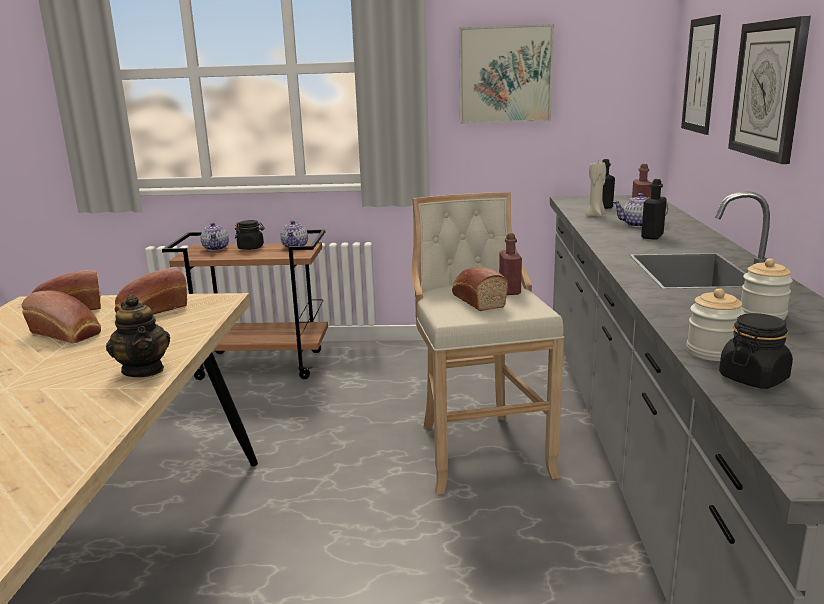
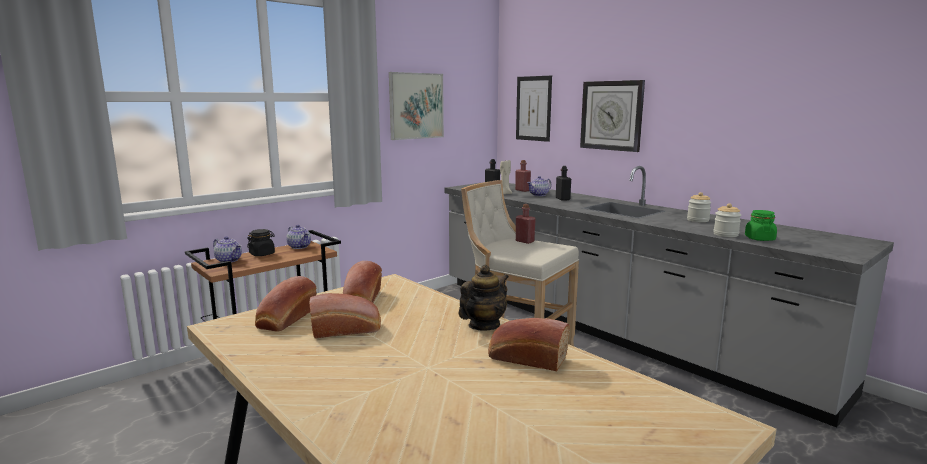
camera: 45 degrees left, 5 degrees down
teapot [106,295,170,377] -> teapot turned 60 degrees counterclockwise [459,265,509,331]
bread [452,267,508,311] -> bread moved to [488,318,570,371]
black jar [719,313,793,389] -> green jar [745,210,777,241]

